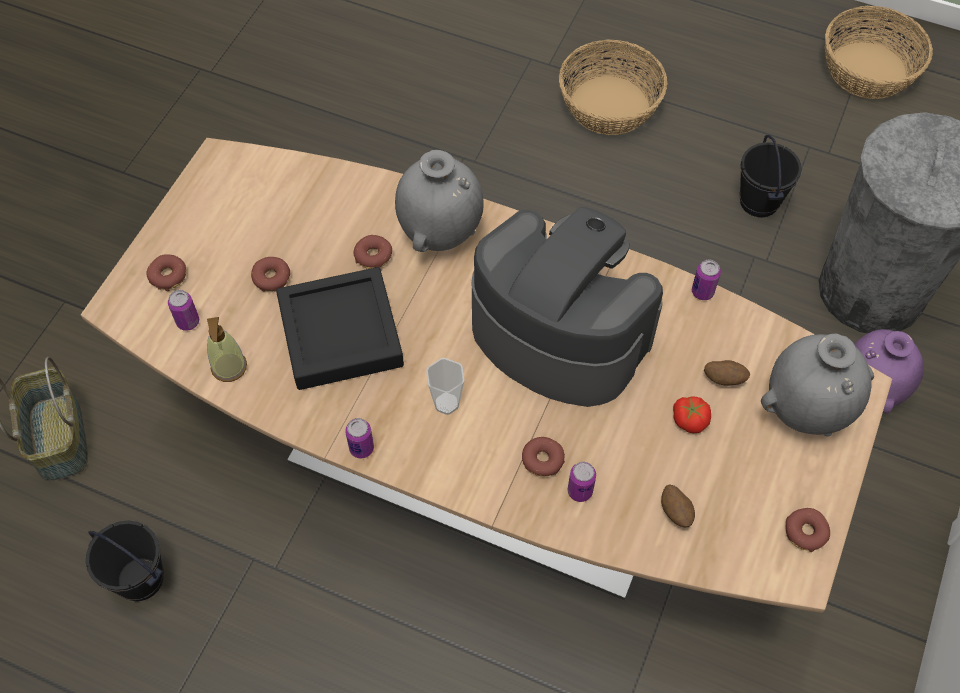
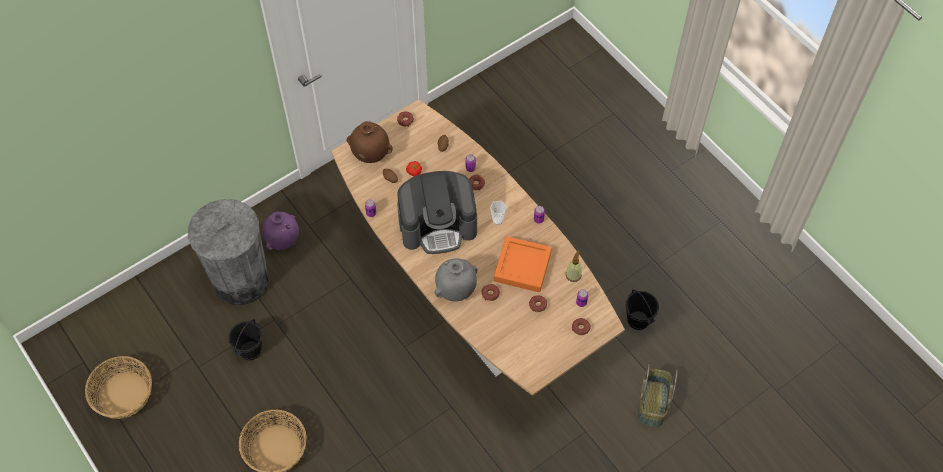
camera: 150 degrees left, 0 degrees up
black tray [276,267,404,390] -> orange tray [494,236,552,292]
coffee machine [472,207,663,407] -> coffee machine turned 75 degrees counterclockwise [397,171,477,254]
grey vase [761,333,874,437] -> brown vase [346,121,393,163]

